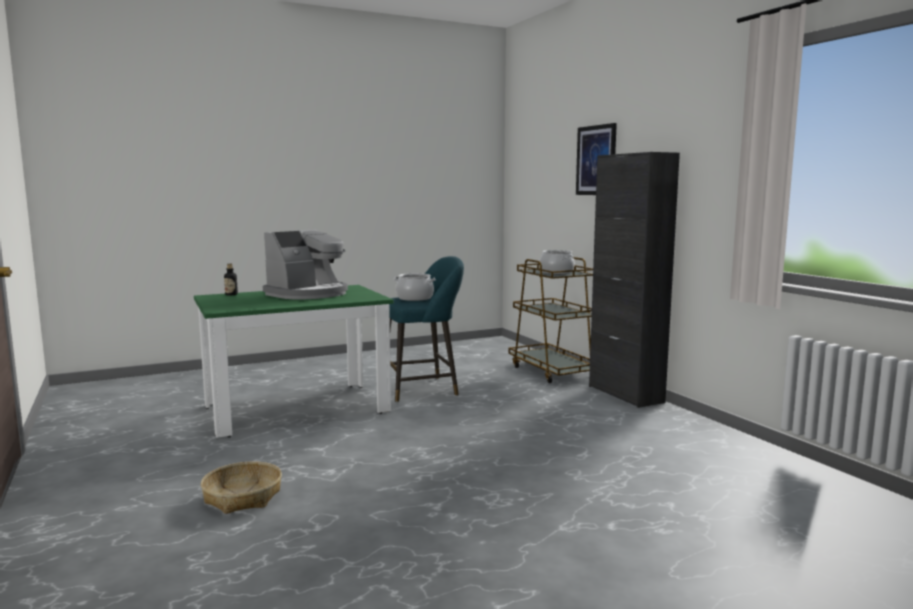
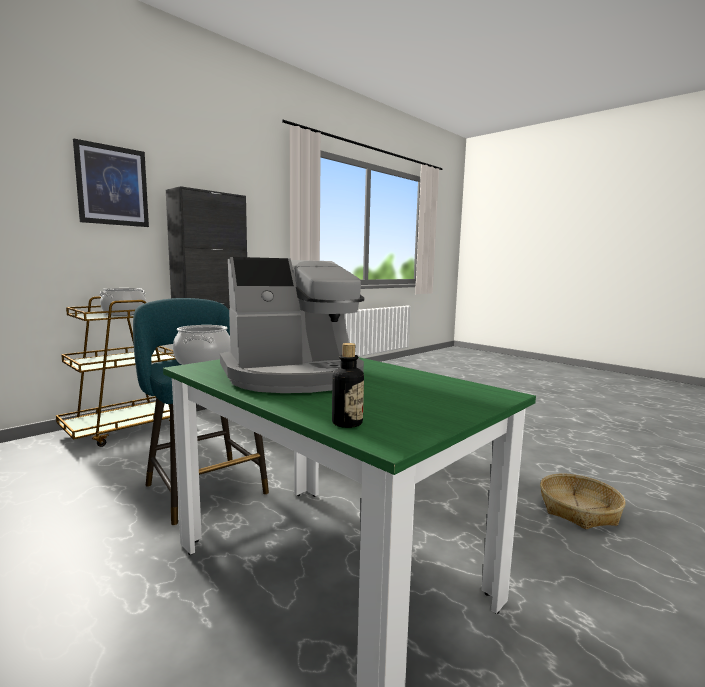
camera: 110 degrees left, 0 degrees up
coffee machine [263,230,348,300] -> coffee machine turned 135 degrees clockwise [220,257,364,393]

